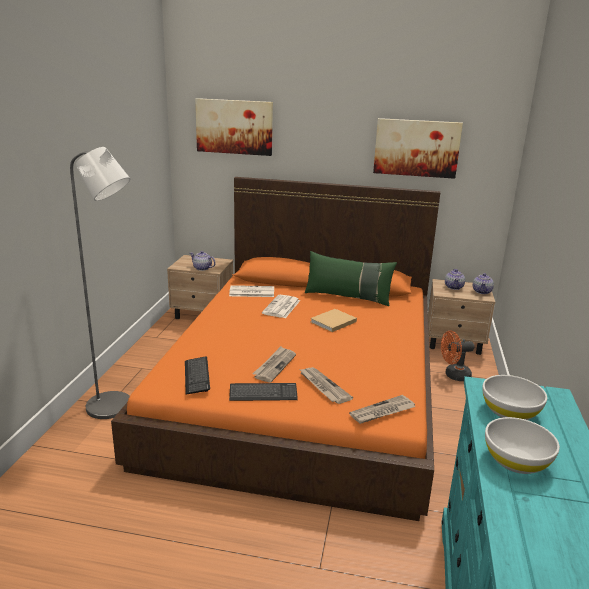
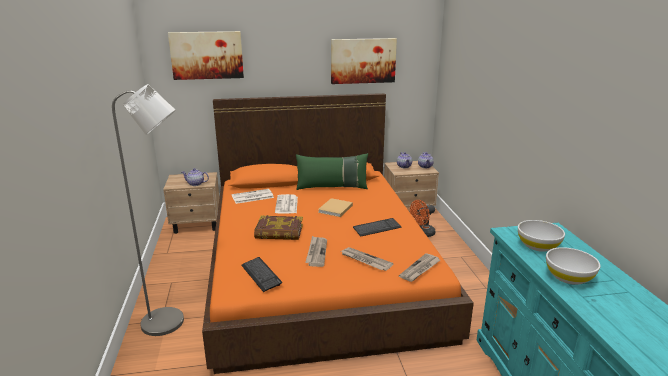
camera: 20 degrees left, 0 degrees up
keyboard [229,383,298,401] -> keyboard moved to [353,218,401,237]
none -> book [254,215,303,240]

